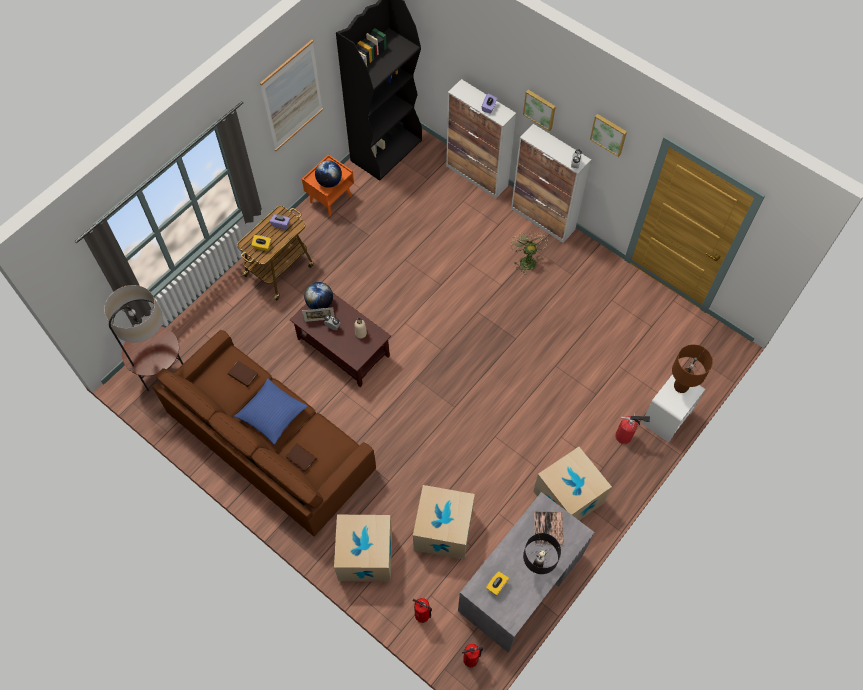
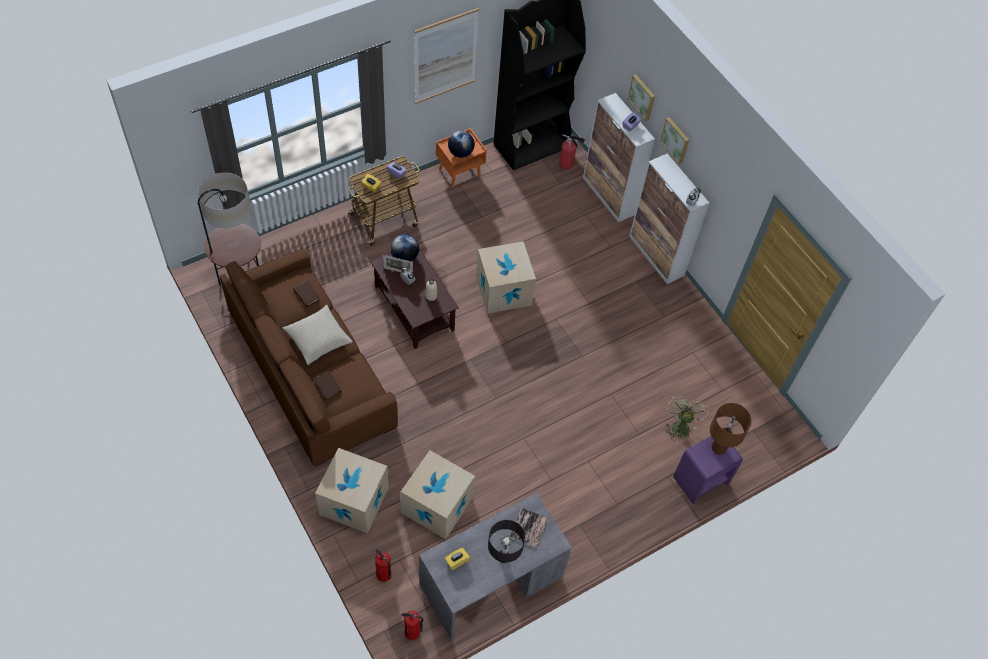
camera: 15 degrees right, 5 degrees down
blue pillow [234,378,308,445] -> beige pillow [282,305,353,365]
green fan [511,231,548,275] -> green fan moved to [666,396,709,441]
cardboard box [533,447,612,521] -> cardboard box moved to [476,241,536,314]
picture [590,114,627,157] -> picture moved to [627,74,655,121]
fire extinguisher [615,416,650,444] -> fire extinguisher moved to [559,134,586,170]
white nightstand [641,374,705,443] -> purple nightstand [673,436,743,504]

